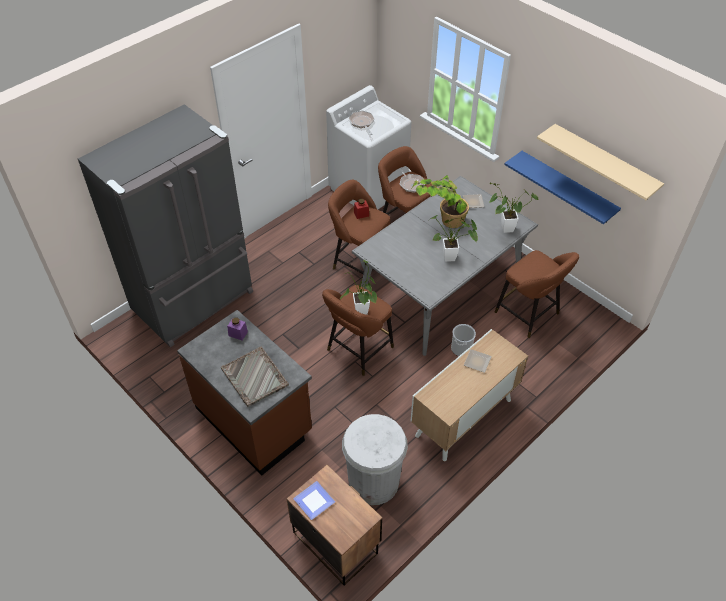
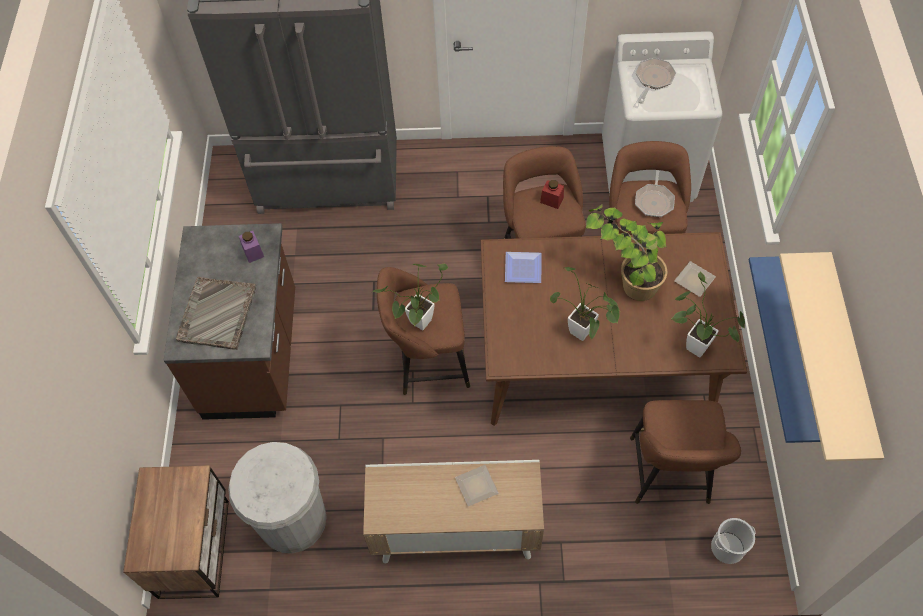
camera: 45 degrees right, 10 degrees up
plate [293,481,335,520] -> plate moved to [505,252,542,283]
grey dining table [352,176,538,356] -> brown dining table [481,232,747,426]
bucket [451,324,476,356] -> bucket moved to [711,518,756,564]

